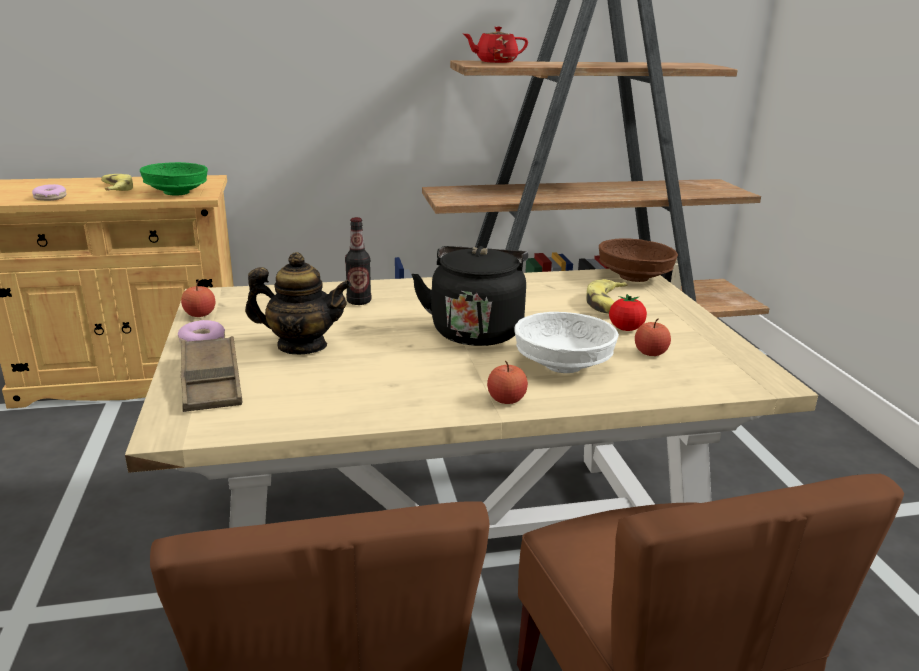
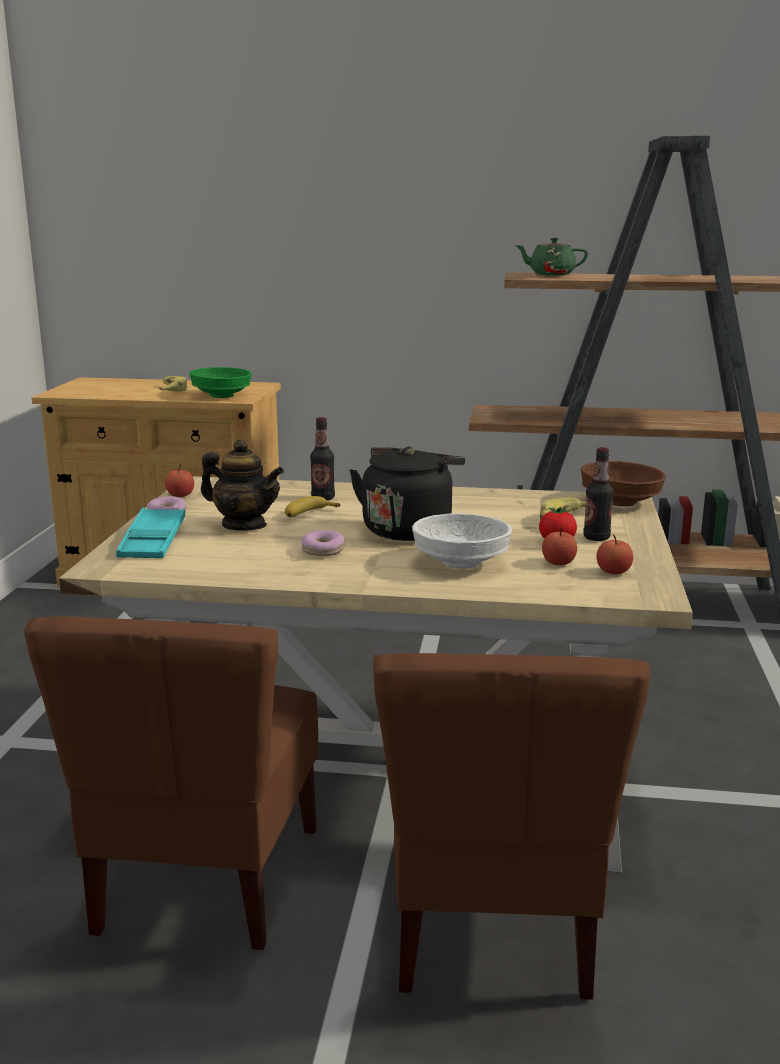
camera: 20 degrees right, 5 degrees down
donut [32,184,67,201] -> donut moved to [301,530,345,556]
brown tray [181,336,242,412] -> turquoise tray [116,508,185,558]
red teapot [463,26,528,63] -> green teapot [515,237,588,275]
apple [487,361,528,404] -> apple moved to [596,534,633,574]
none -> banana [285,496,340,518]
none -> bottle [583,447,614,541]

